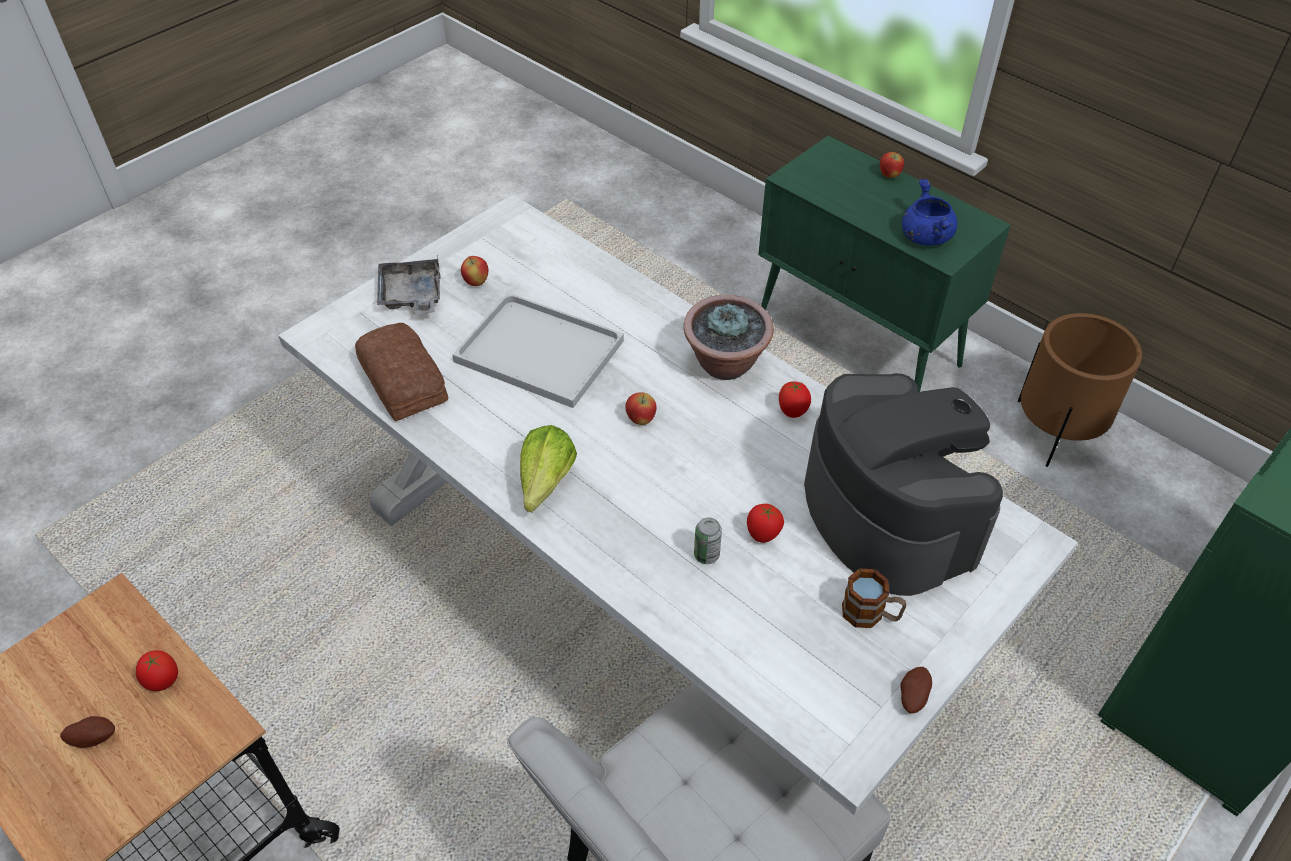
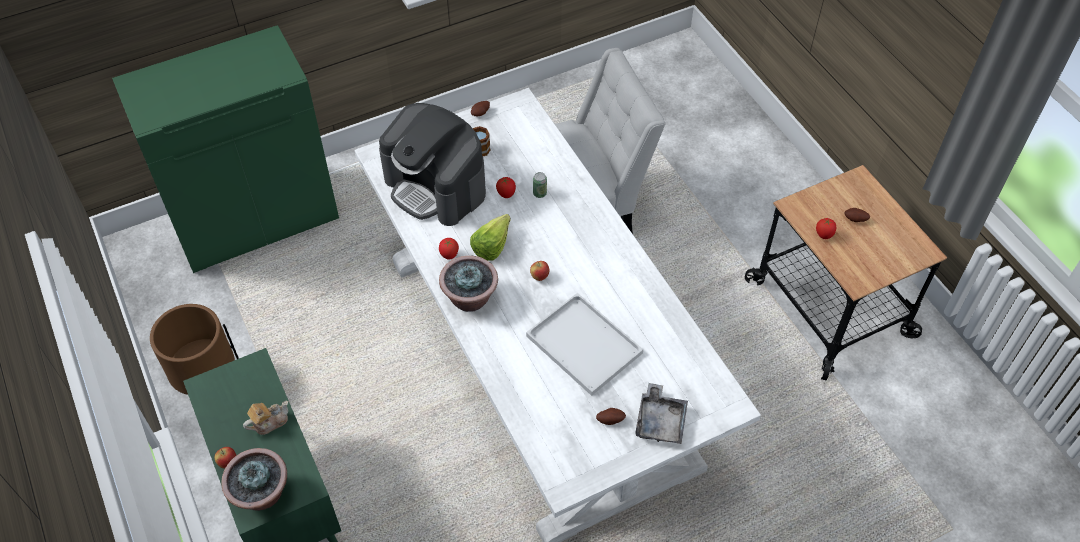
camera: 160 degrees left, 5 degrees up
bread [355,323,449,421] -> none
apple [461,256,488,286] -> potato [596,408,626,425]
lettuce [520,425,577,512] -> lettuce moved to [470,214,511,261]
coffee machine [804,373,1003,596] -> coffee machine turned 45 degrees counterclockwise [379,103,486,226]
blue cooking pot [902,179,958,246] -> none
none -> potted plant [221,448,287,511]
none -> teapot [243,401,288,435]

